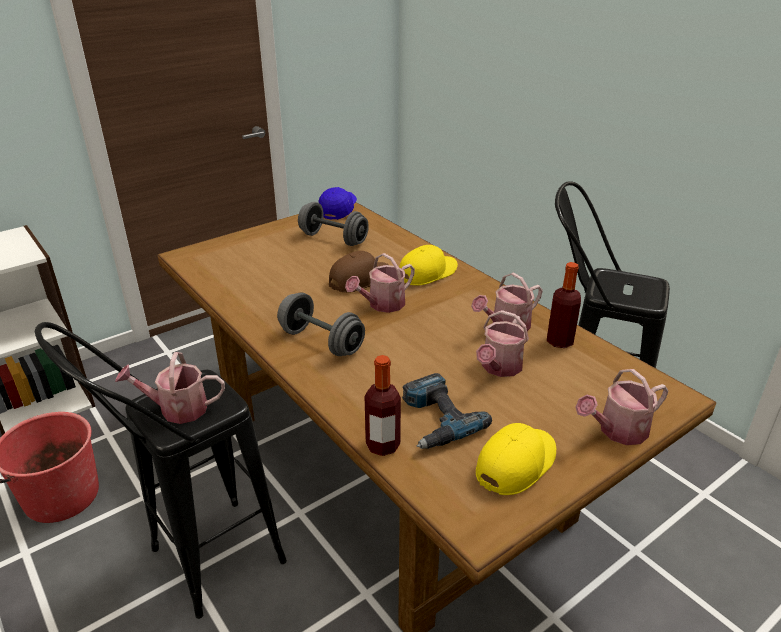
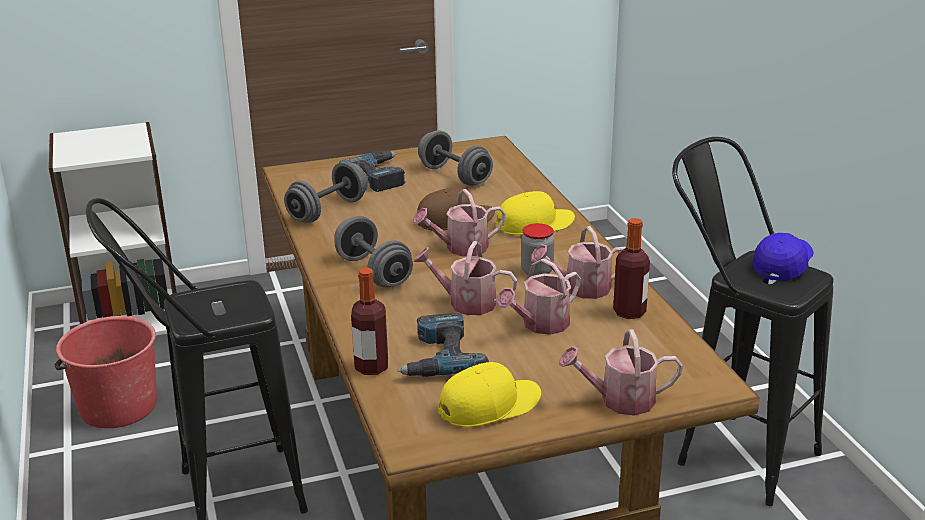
camera: 20 degrees right, 5 degrees down
watering can [115,352,225,424] -> watering can moved to [413,241,517,315]
blue cap [318,187,357,220] -> blue cap moved to [752,233,814,281]
none -> grey dumbbell [284,161,367,223]
none -> power drill [339,151,405,192]
none -> jar [521,223,554,276]

